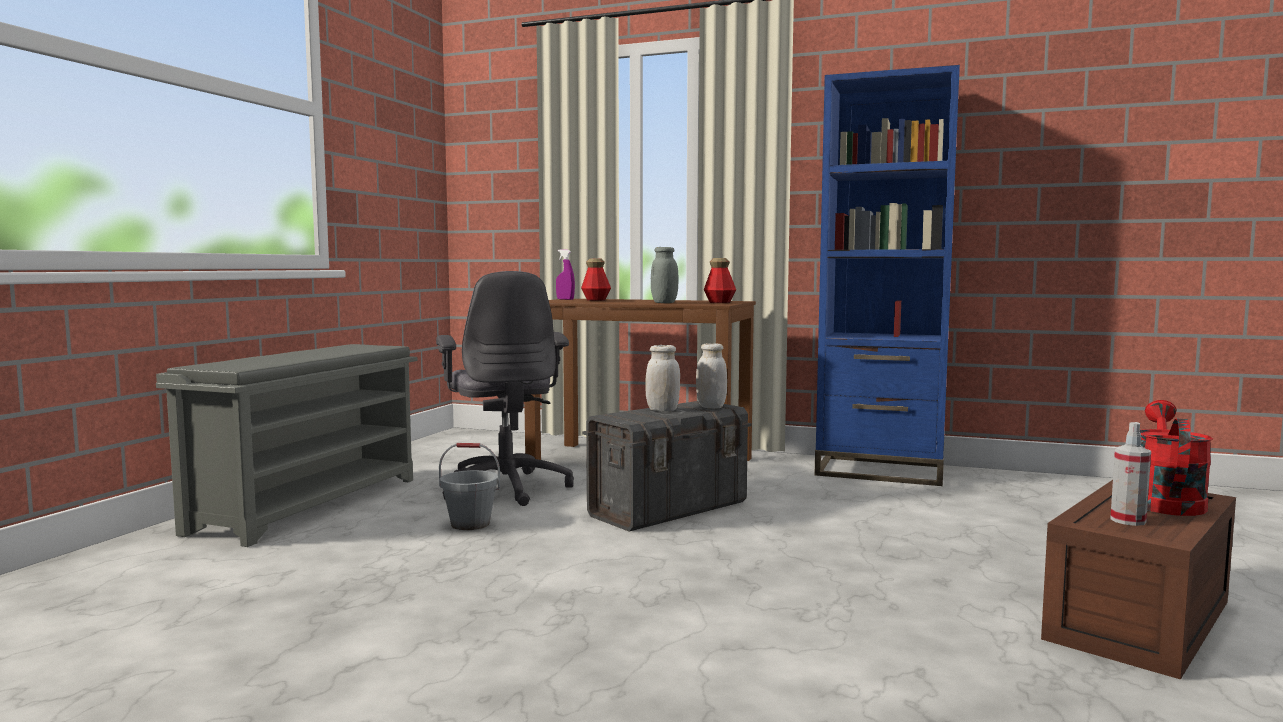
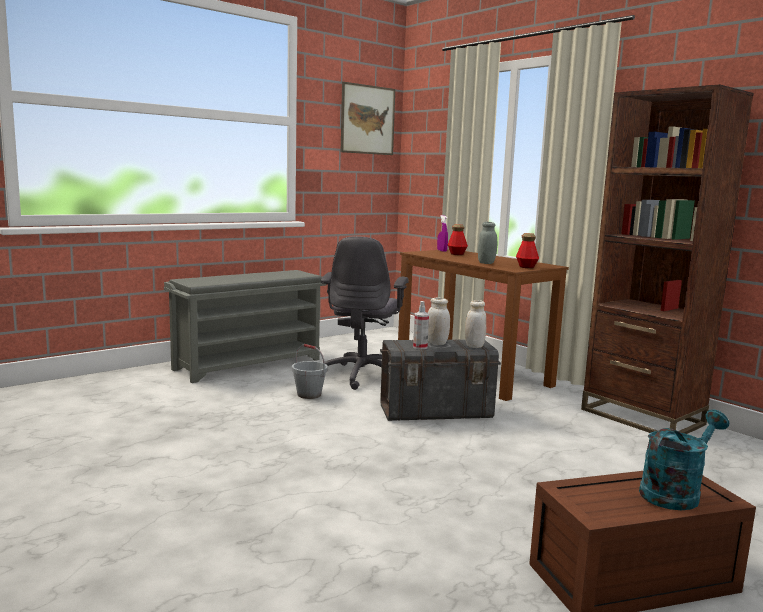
camera: 30 degrees right, 5 degrees up
blue bookcase [814,65,960,486] -> brown bookcase [581,84,754,434]
spray bottle [1110,422,1151,526] -> spray bottle moved to [413,301,429,349]
red watering can [1140,400,1213,516] -> turquoise watering can [639,410,729,511]
none -> picture [341,82,395,155]

